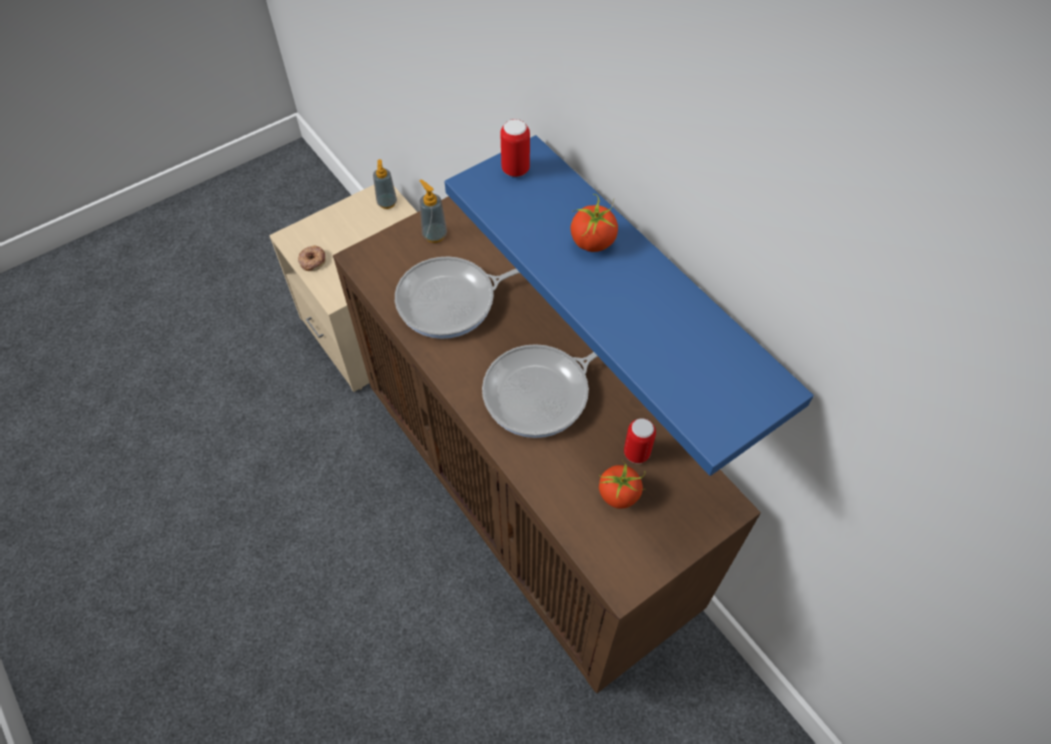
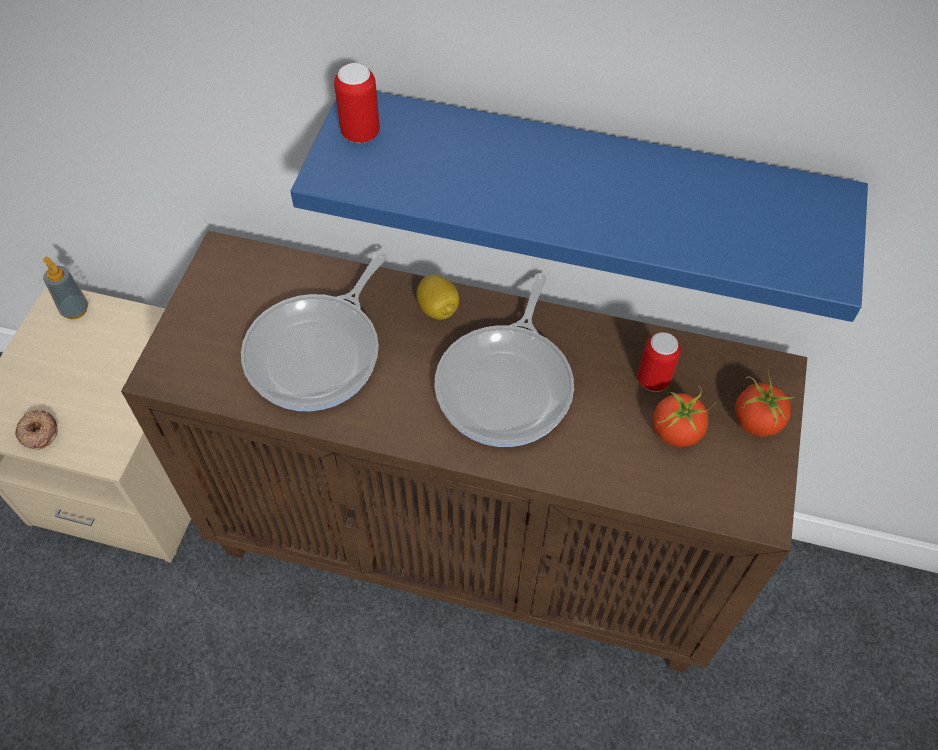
camera: 40 degrees left, 0 degrees up
soap dispenser [419,180,447,243] -> none
tomato [570,194,618,252] -> tomato moved to [735,370,794,437]
none -> lemon [416,275,459,320]

